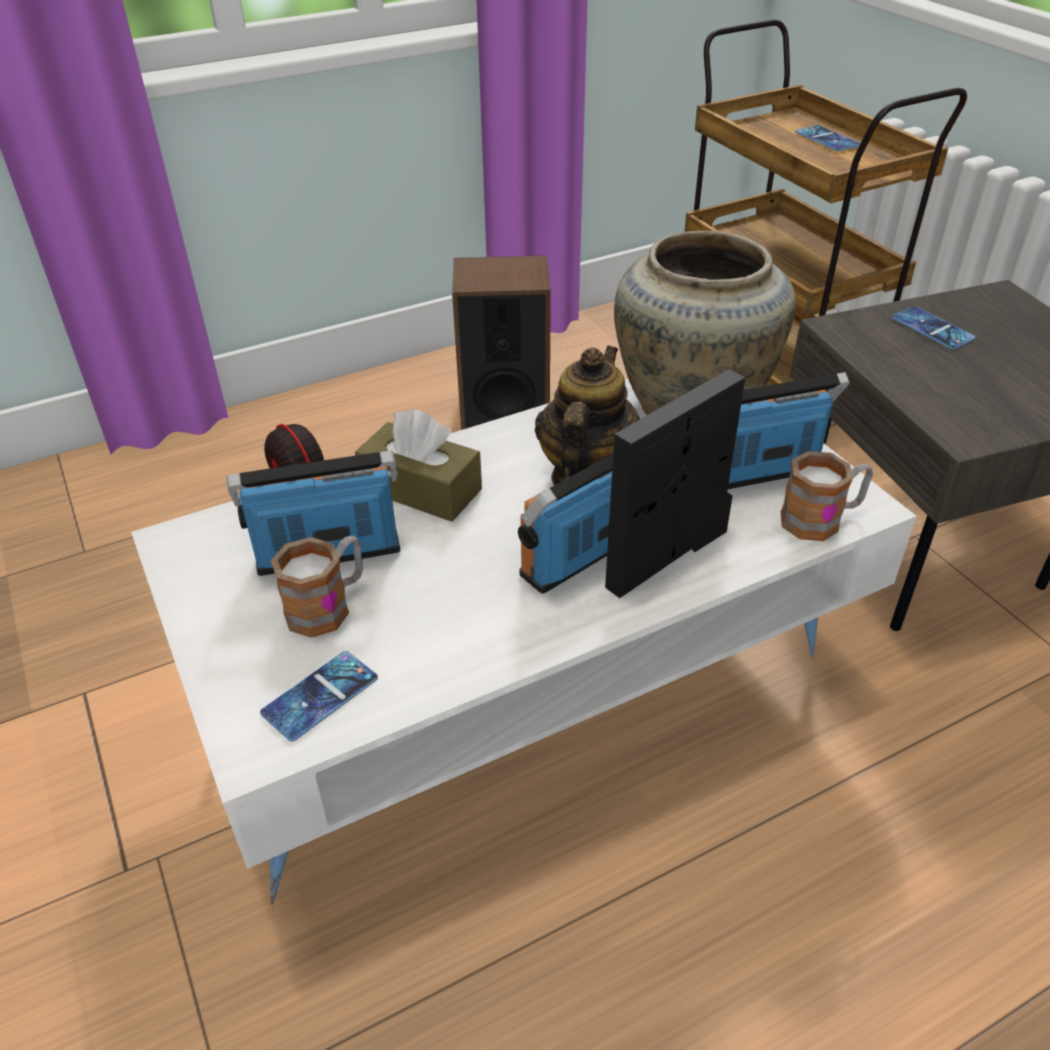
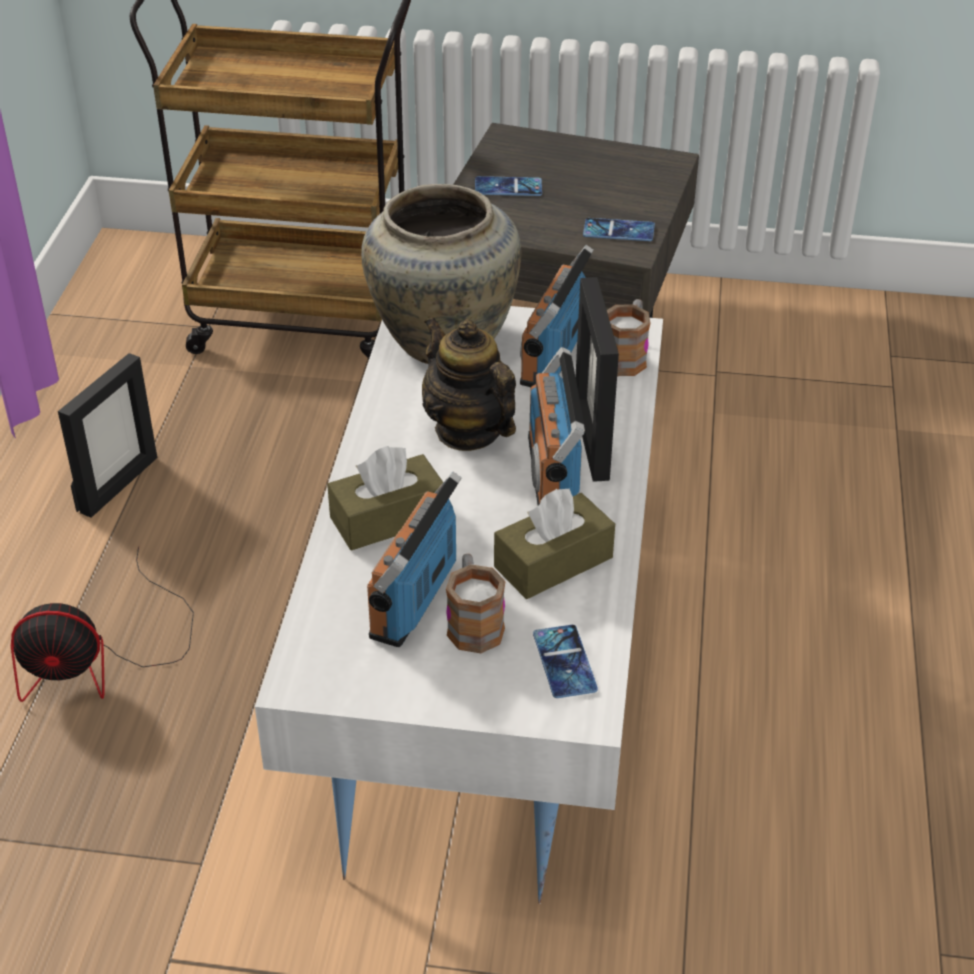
camera: 55 degrees left, 0 degrees up
speaker [452,255,551,430] -> picture frame [58,353,157,518]
phone [795,125,861,151] -> phone moved to [583,218,655,241]
none -> brown tissue box [494,488,615,599]

